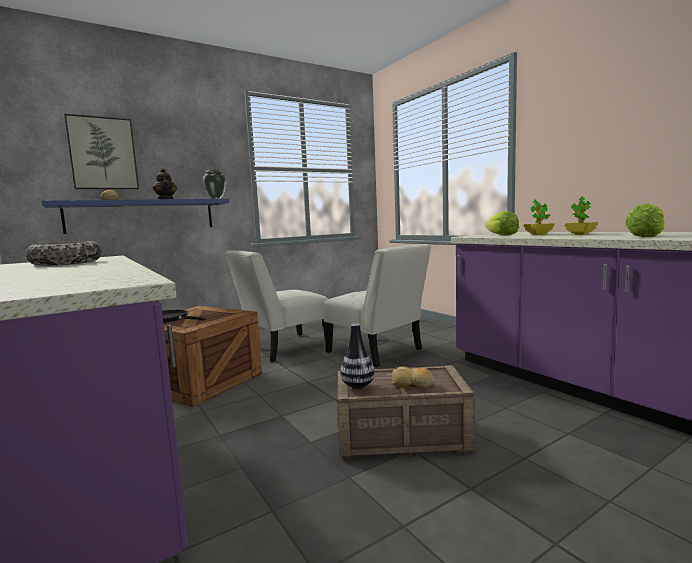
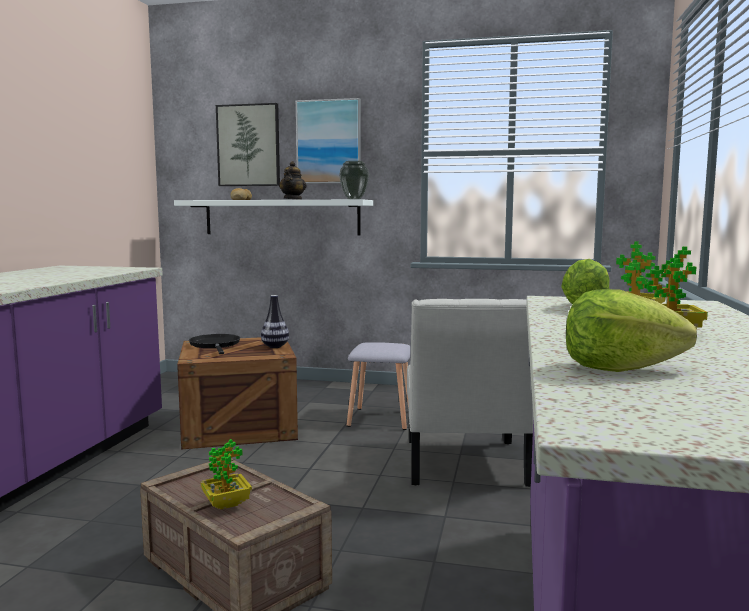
camera: 45 degrees right, 0 degrees up
bowl [26,241,102,266] -> none
blue shelf [42,198,230,234] -> white shelf [174,200,373,236]
white chair [225,250,328,362] -> grey stool [347,342,411,430]
vase [340,324,375,389] -> vase moved to [261,295,289,348]
bread [392,366,434,389] -> potted plant [201,439,252,510]
none -> picture [296,98,361,184]

